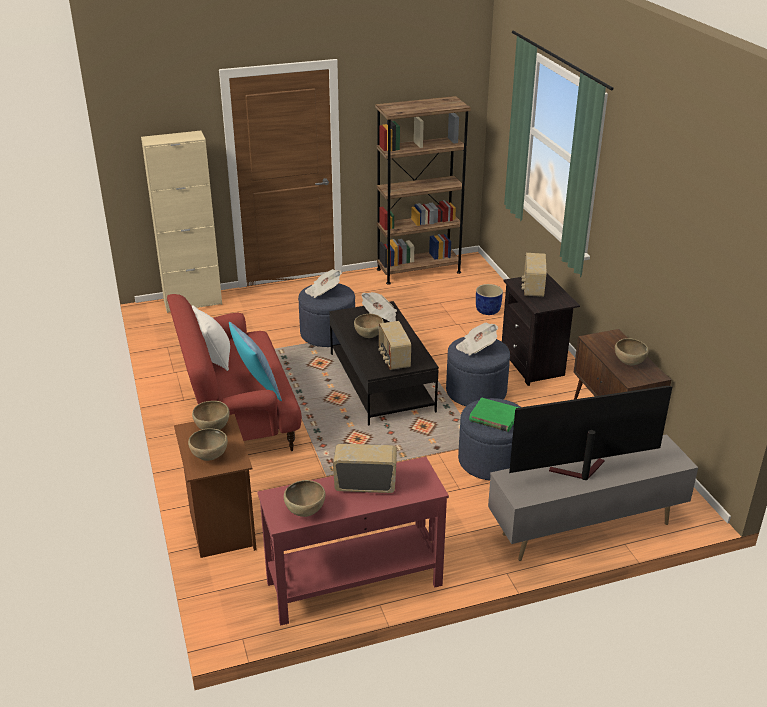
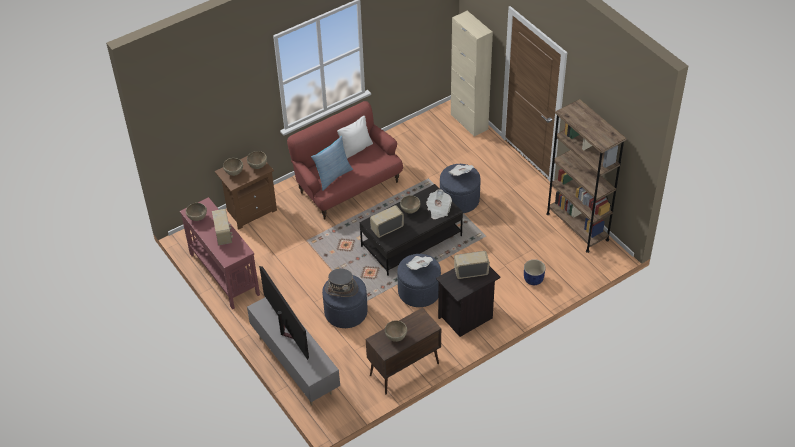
camera: 75 degrees right, 15 degrees up
green book [469,398,519,432] -> grey hat [325,269,358,297]

